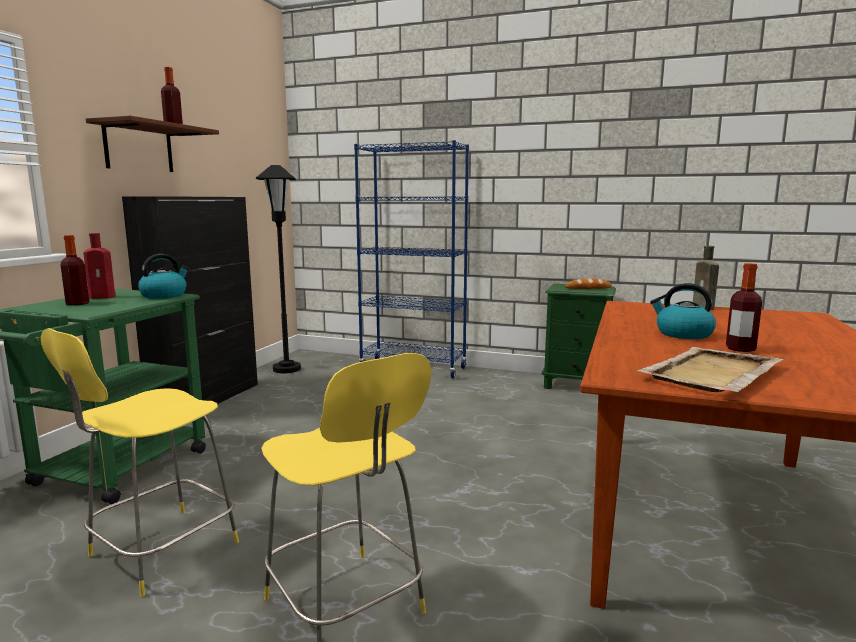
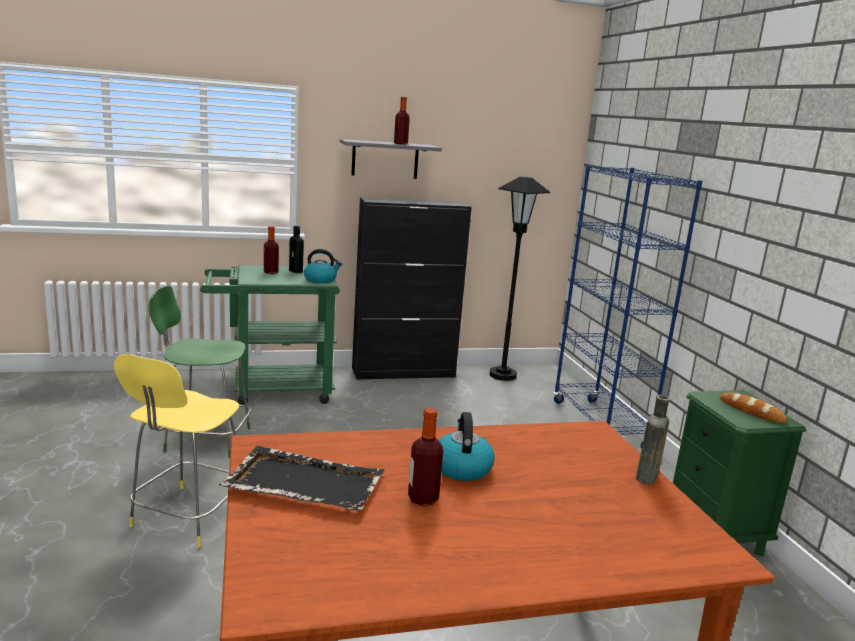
camera: 55 degrees right, 5 degrees up
yellow stool [41,328,239,597] -> green stool [148,286,251,458]
red bottle [83,233,115,299] -> black bottle [289,226,304,273]
brown shelf [86,116,219,172] -> grey shelf [340,139,442,179]
beige tray [637,347,783,392] -> black tray [219,446,385,511]

